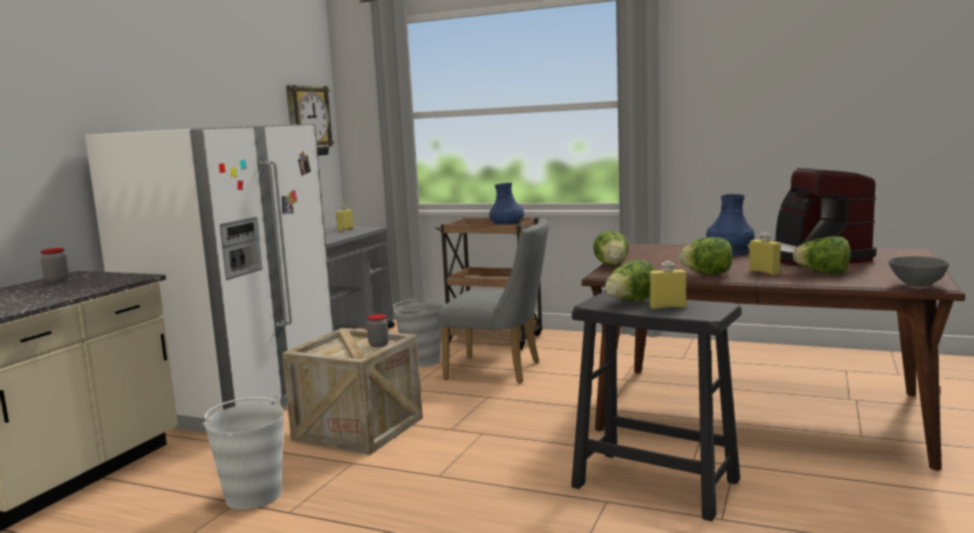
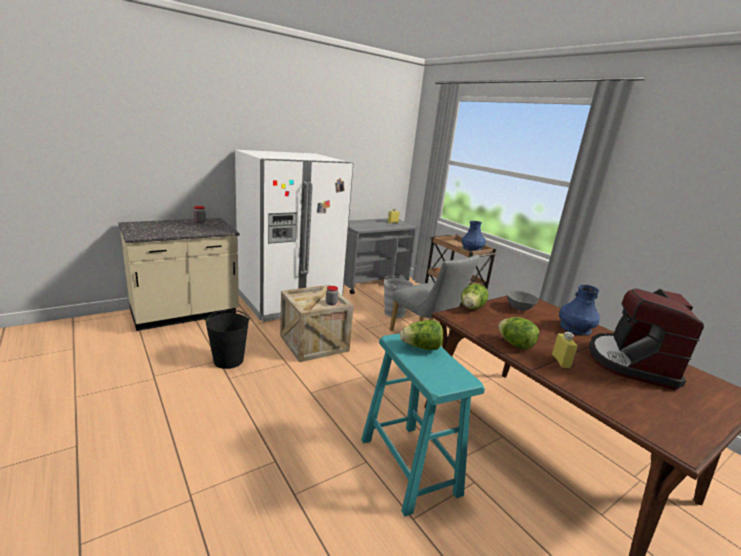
camera: 30 degrees right, 10 degrees up
white bucket [203,395,284,510] -> black bucket [204,310,251,369]
wall clock [286,85,334,155] -> none
black stool [571,292,741,521] -> turquoise stool [361,334,485,516]
yellow bottle [649,261,687,309] -> none
lettuce [793,236,851,274] -> none
grey bowl [889,256,949,287] -> grey bowl moved to [507,291,538,311]

